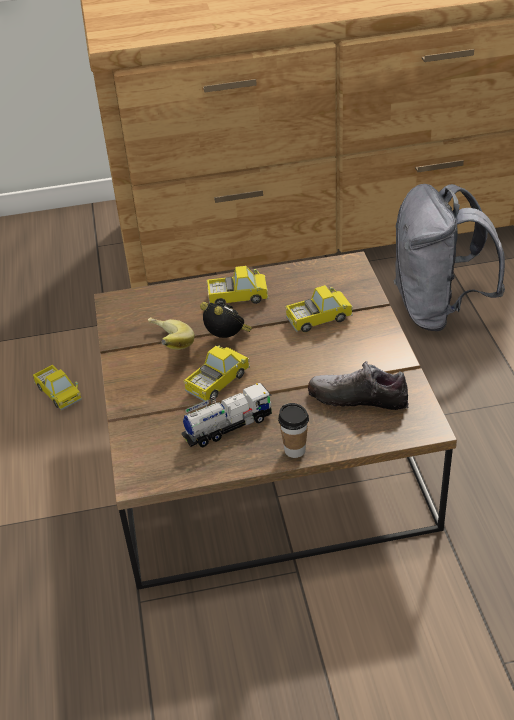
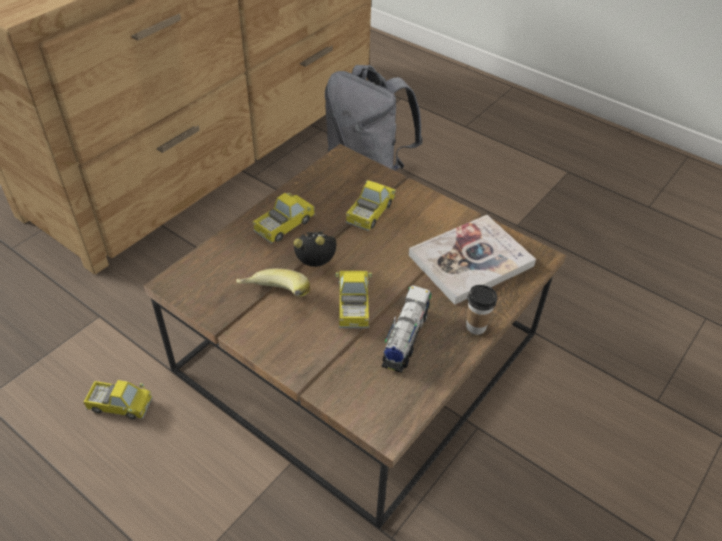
camera: 45 degrees left, 5 degrees up
shoe [308,361,409,410] -> book [409,215,536,305]

